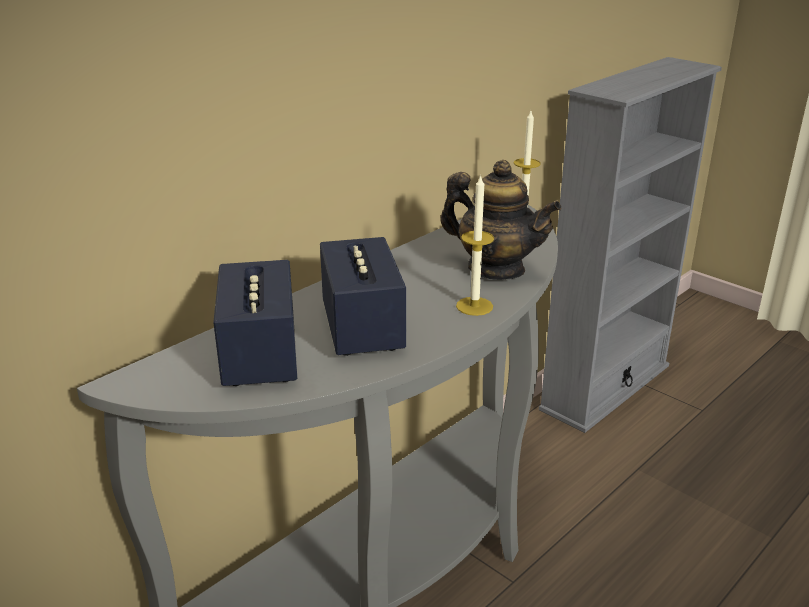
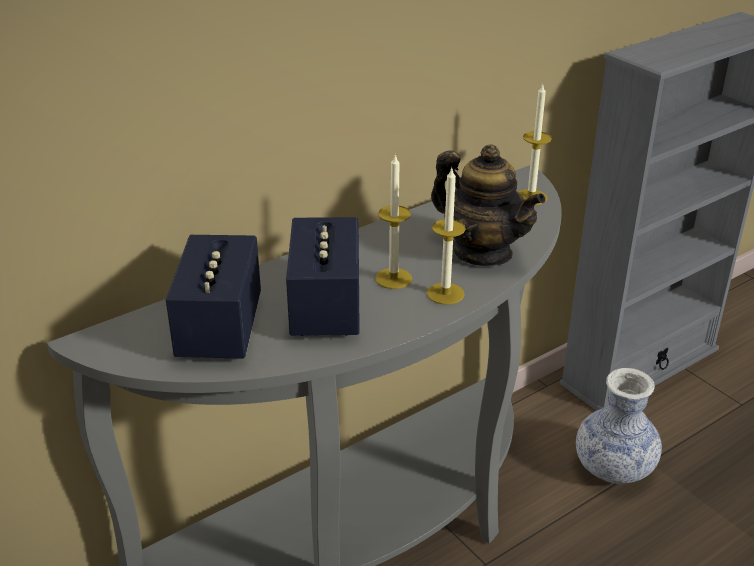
camera: 10 degrees right, 5 degrees up
none -> candle [375,153,412,289]
none -> vase [576,368,662,484]

